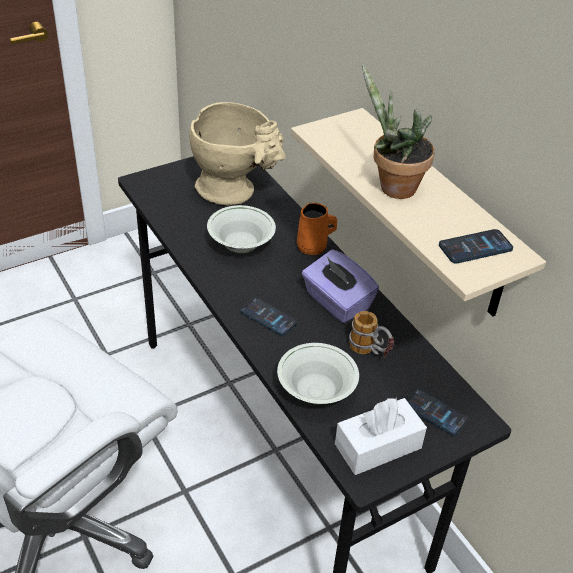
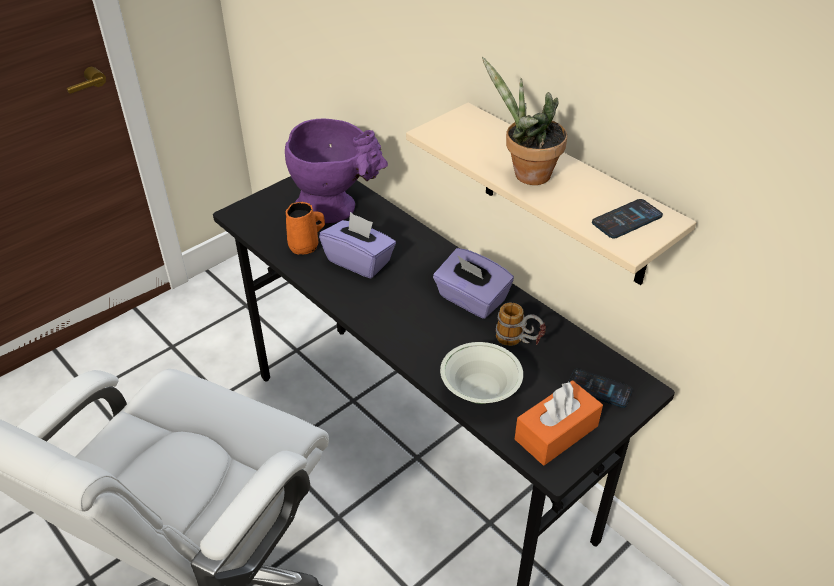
camera: 10 degrees left, 0 degrees up
beige vase [189,102,286,206] -> purple vase [285,118,388,224]
white bowl [207,205,276,253] -> purple tissue box [319,212,396,278]
phone [240,297,297,336] -> none
orange mug [297,203,337,255] -> orange mug moved to [286,202,325,255]
white tissue box [335,397,427,475] -> orange tissue box [515,380,603,465]

